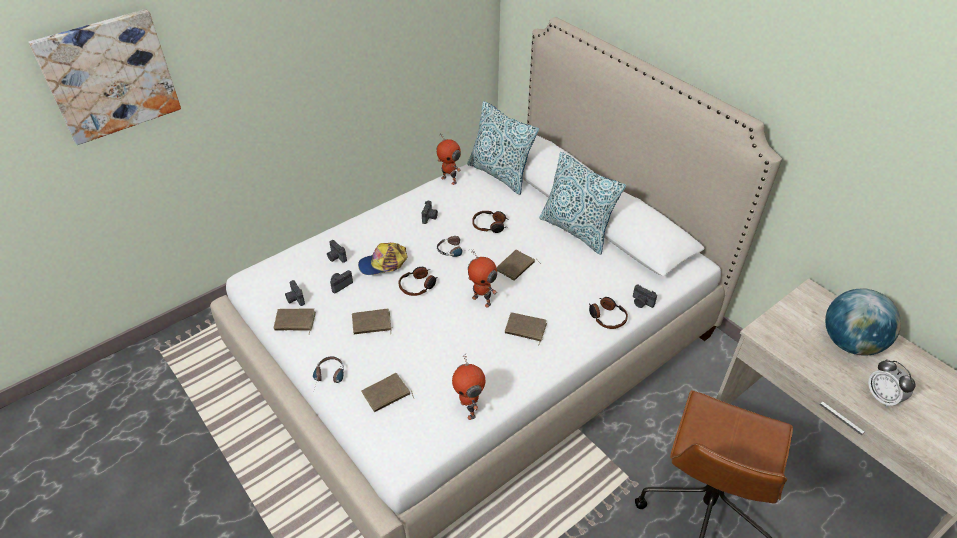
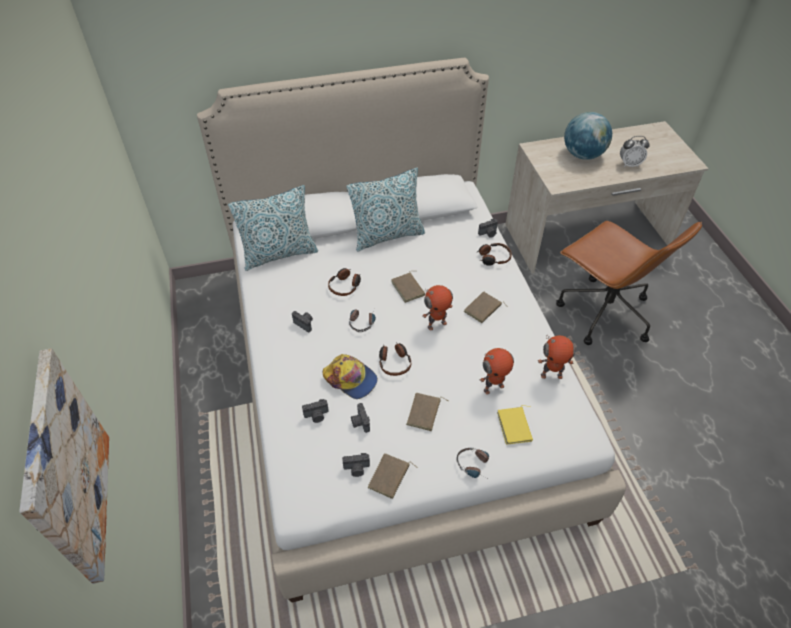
camera: 65 degrees left, 5 degrees up
cap [358,243,407,275] -> cap turned 60 degrees counterclockwise [322,354,378,399]
brown book [361,373,415,412] -> yellow book [497,405,533,445]
toy robot [436,133,461,185] -> toy robot moved to [480,348,514,394]

